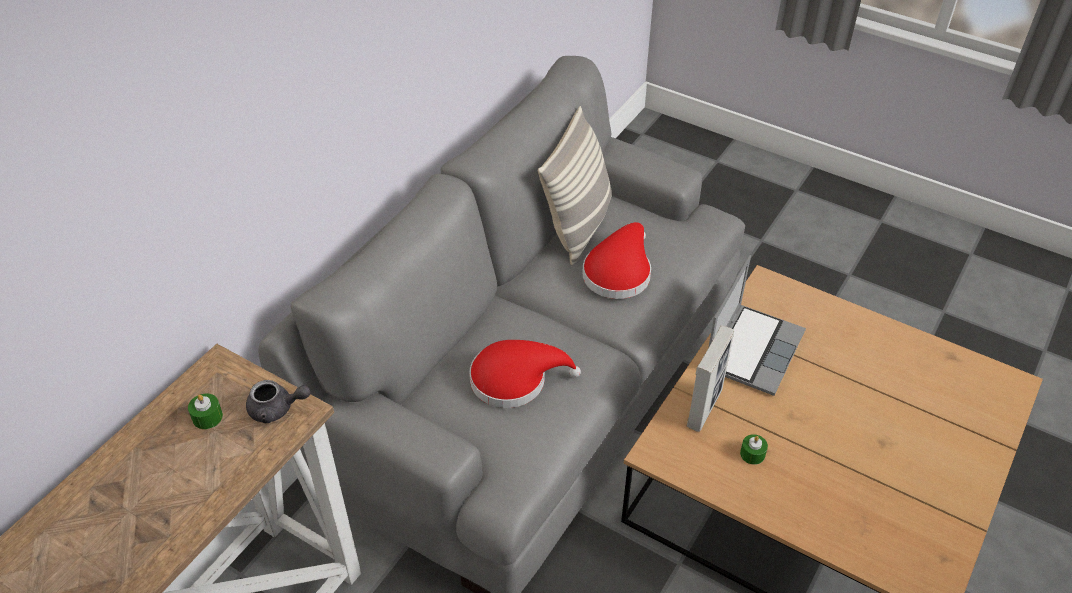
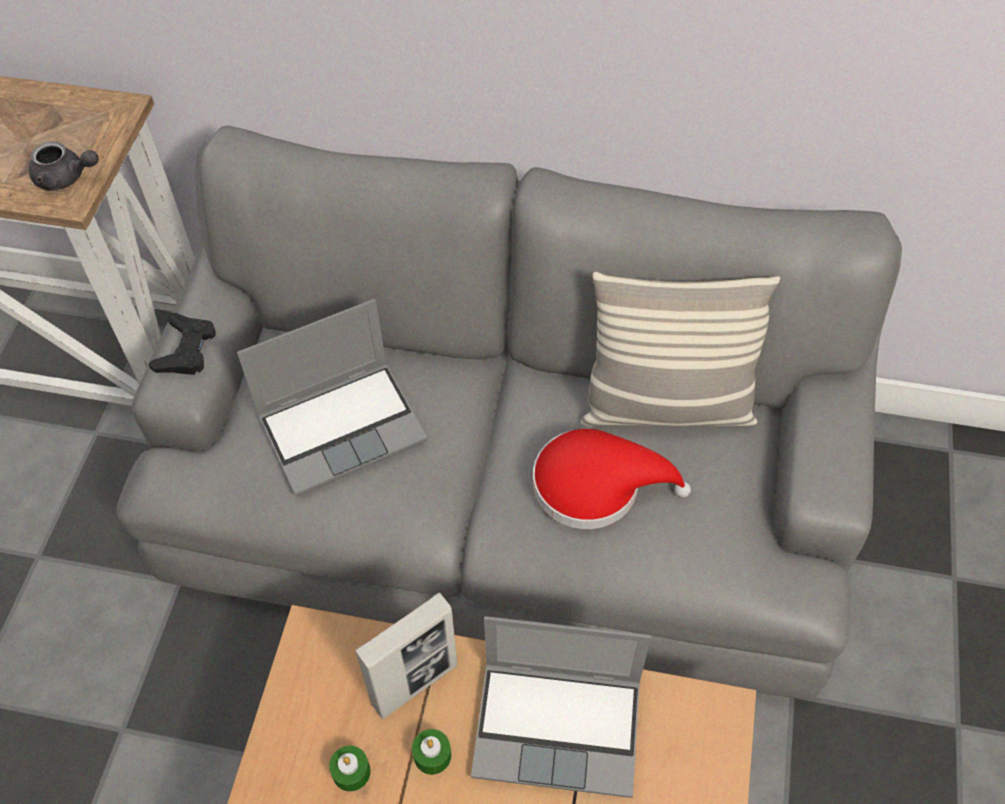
camera: 70 degrees right, 10 degrees up
green candle [188,393,223,429] -> green candle moved to [412,729,451,775]
grey teapot [246,380,311,423] -> grey teapot turned 60 degrees counterclockwise [29,141,99,191]
red hat [469,340,581,408] -> laptop [237,299,427,496]
picture frame [687,325,734,432] -> picture frame turned 45 degrees counterclockwise [355,592,457,719]
none -> black game controller [149,313,216,375]

